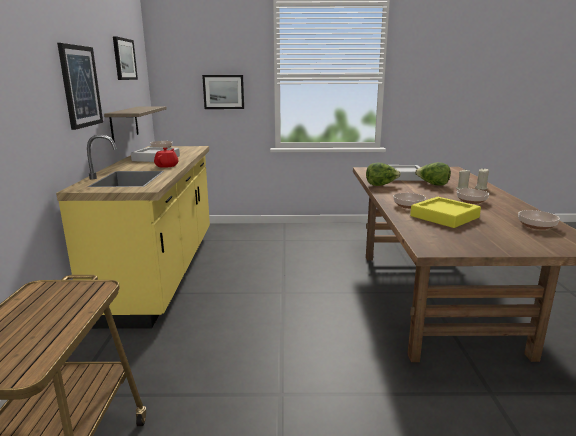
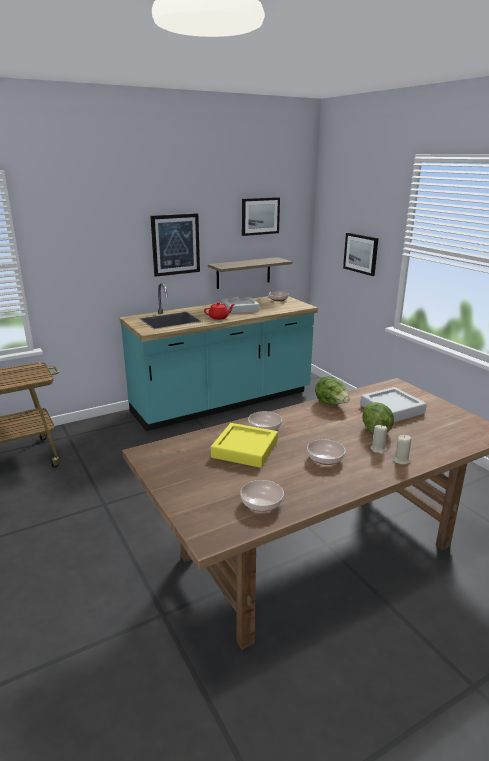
camera: 60 degrees right, 5 degrees up
yellow counter [56,135,210,329] -> turquoise counter [119,283,318,431]

